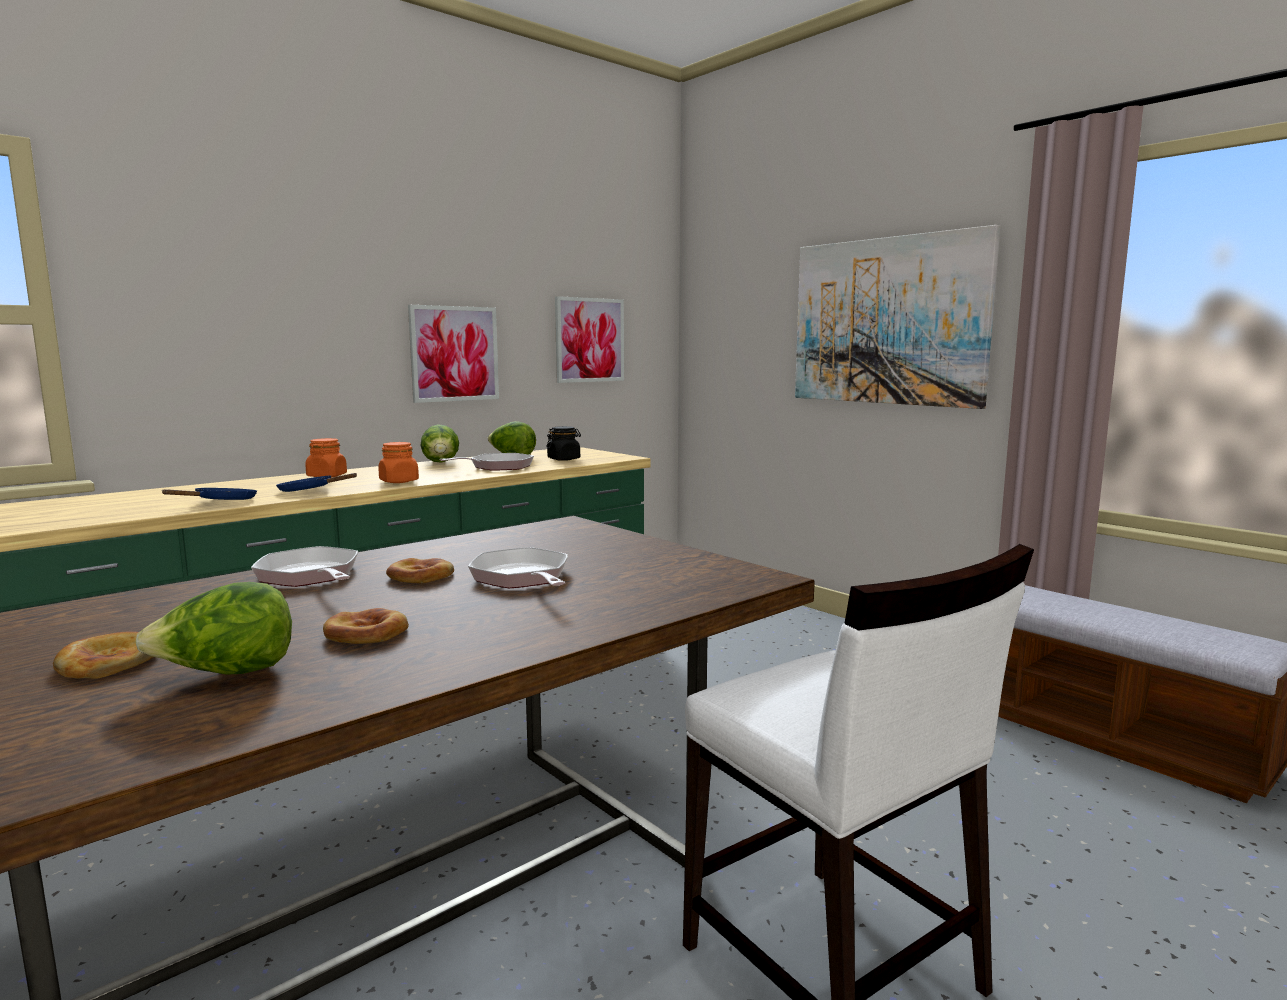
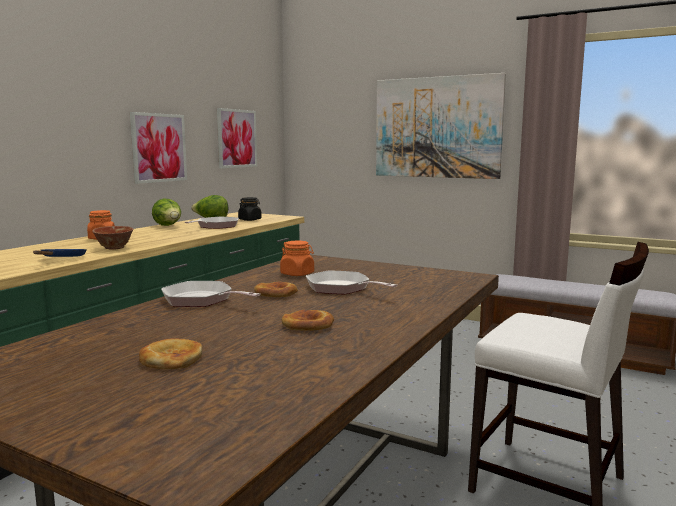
camera: 20 degrees left, 0 degrees up
lettuce [135,582,292,675] -> none
blue frying pan [276,473,357,492] -> bowl [92,226,133,250]
orange jar [378,442,419,483] -> orange jar moved to [280,241,314,276]

